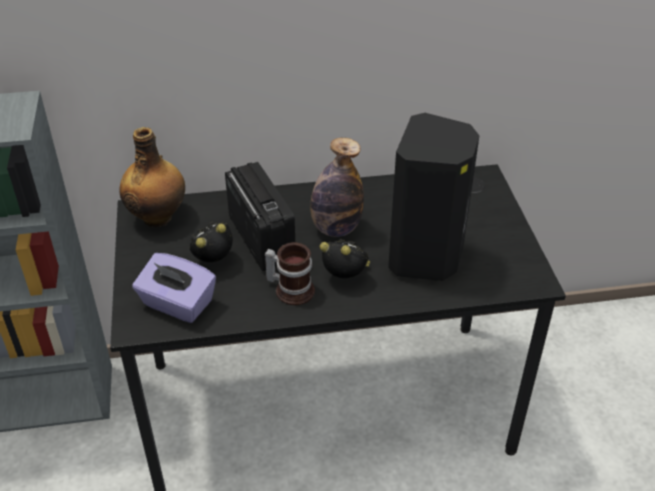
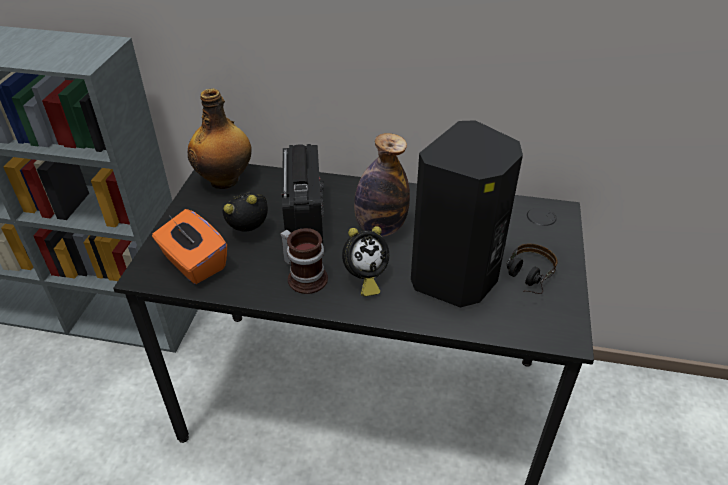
camera: 20 degrees right, 0 degrees up
purple tissue box [132,253,216,323] -> orange tissue box [152,209,227,284]
alarm clock [320,239,370,278] -> alarm clock turned 105 degrees clockwise [342,226,389,296]
none -> headphones [507,244,558,294]

